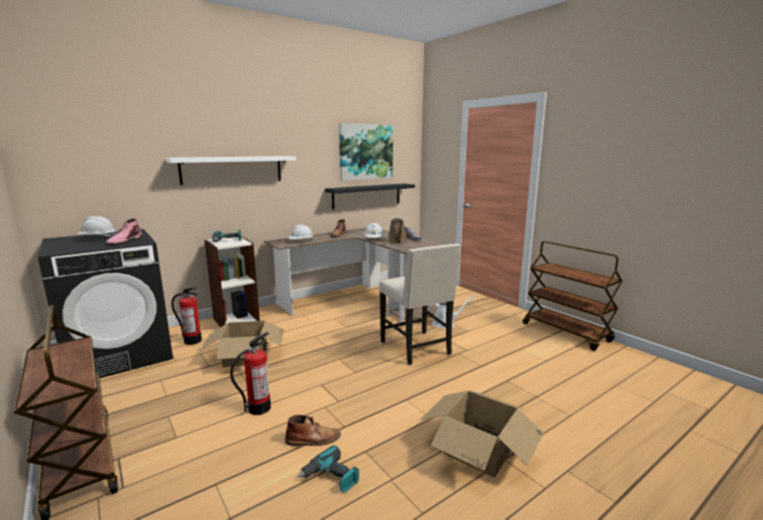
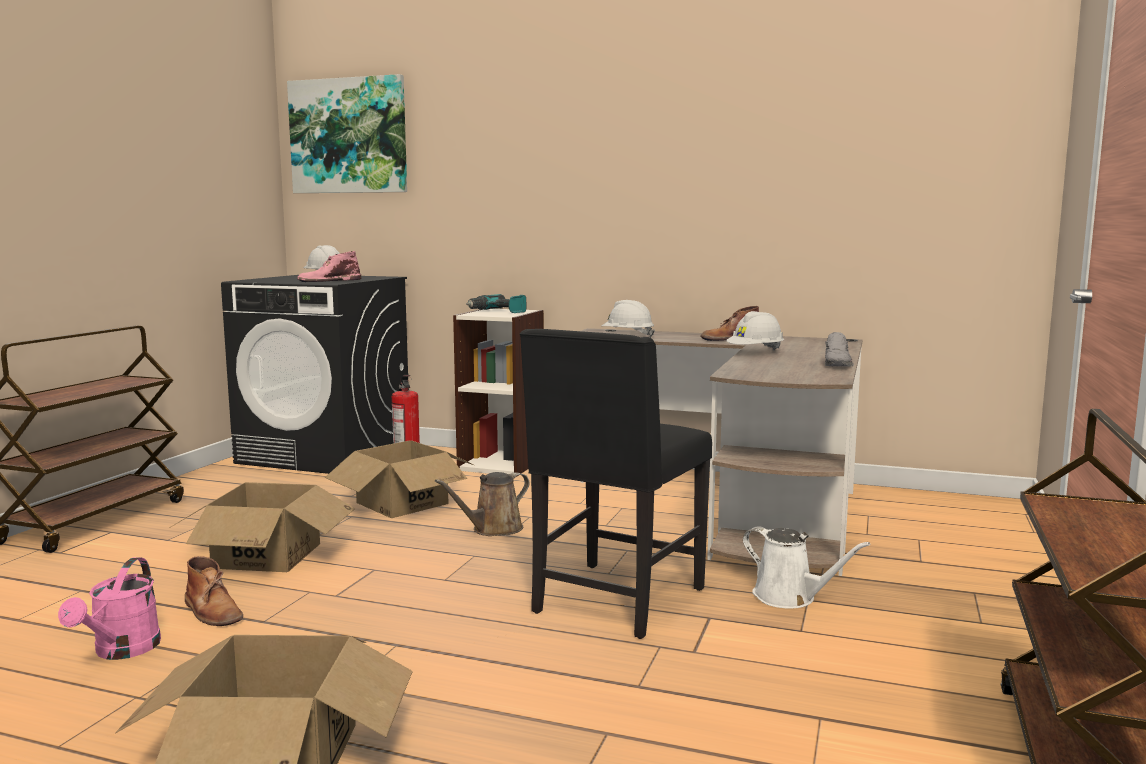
camera: 55 degrees right, 5 degrees down
white shelf [166,156,296,185] -> none
fire extinguisher [230,332,271,415] -> cardboard box [169,482,355,572]
power drill [298,445,359,493] -> pink watering can [58,557,161,660]
black shelf [325,183,415,210] -> none
picture [339,123,393,181] -> picture moved to [287,74,407,193]
beige chair [379,243,461,365] -> black chair [520,329,712,639]
brown watering can [387,218,407,244] -> brown watering can moved to [435,472,529,536]

